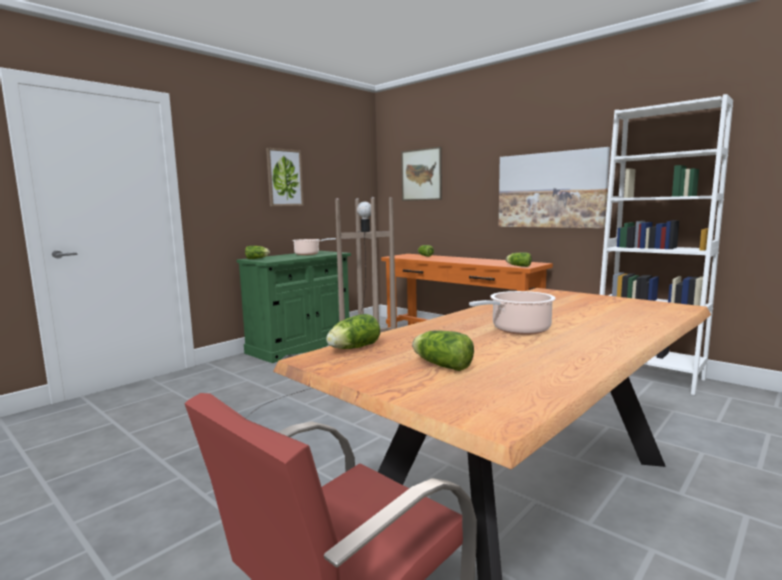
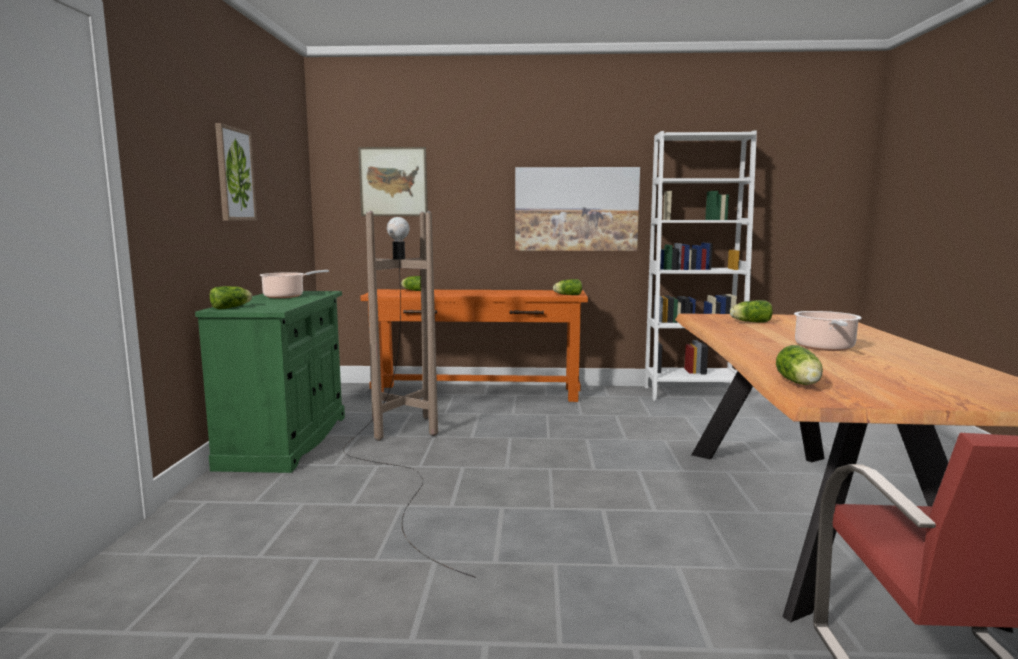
camera: 40 degrees left, 0 degrees up
lettuce [412,330,474,371] -> lettuce moved to [730,300,773,323]

